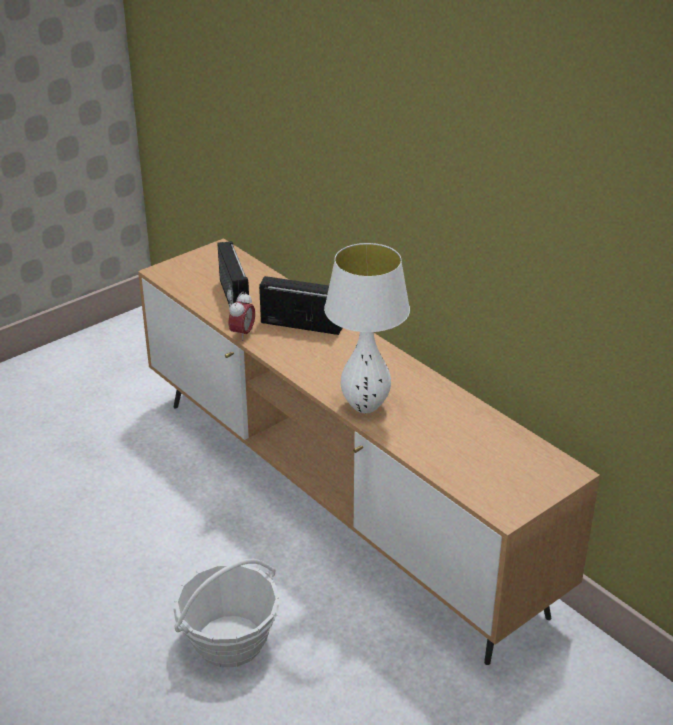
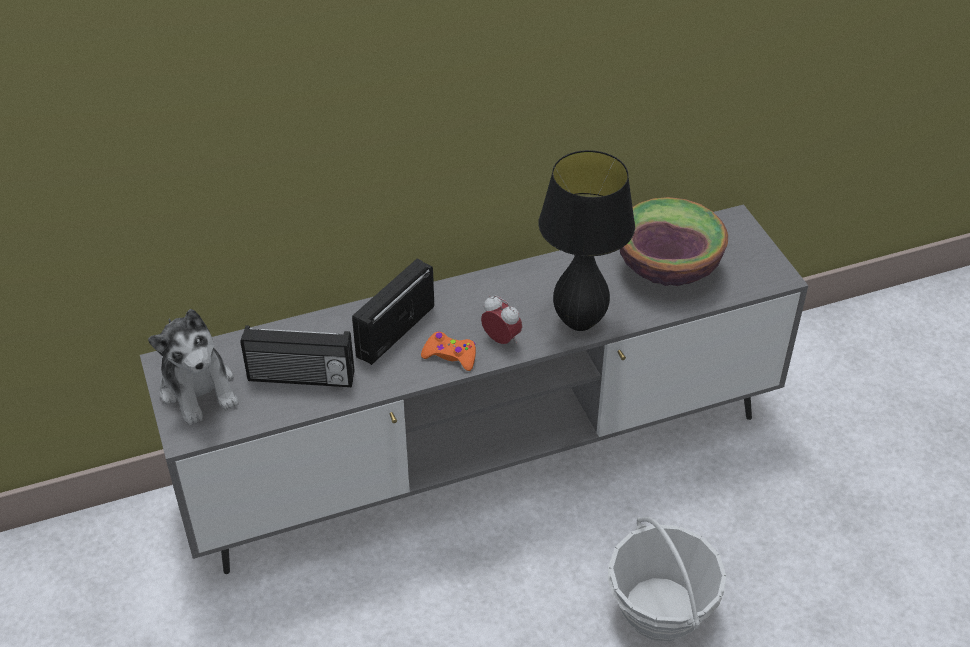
camera: 70 degrees left, 10 degrees up
brown tv stand [138,238,600,665] -> grey tv stand [140,204,808,574]
alarm clock [229,292,255,341] -> alarm clock moved to [481,295,522,344]
white table lamp [324,243,410,413] -> black table lamp [538,150,635,331]
none -> plush toy [148,309,239,425]
none -> orange game controller [421,331,476,371]
none -> bowl [620,197,728,286]

